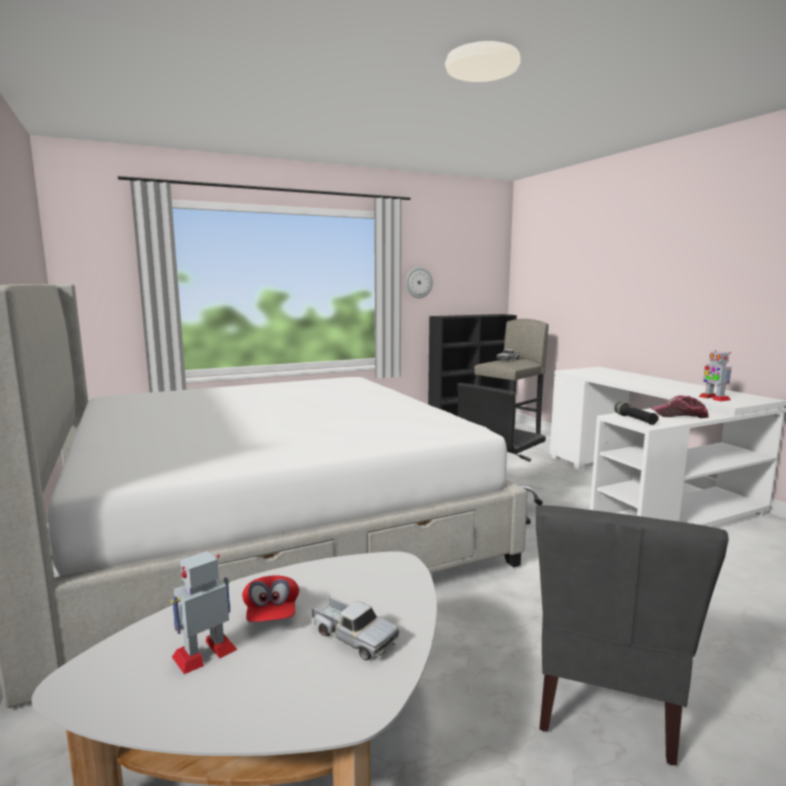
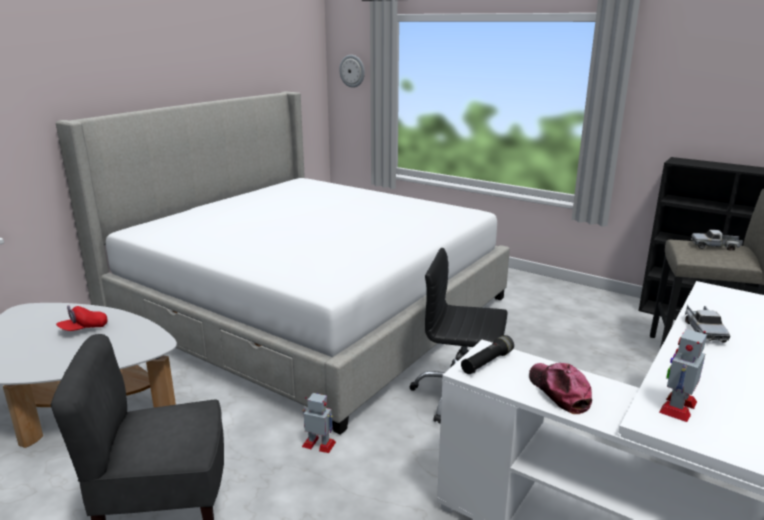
camera: 60 degrees right, 10 degrees up
toy robot [171,551,238,674] -> toy robot moved to [302,393,336,453]
toy truck [312,596,399,660] -> toy truck moved to [685,305,730,343]
wall clock [406,267,433,298] -> wall clock moved to [339,55,365,88]

